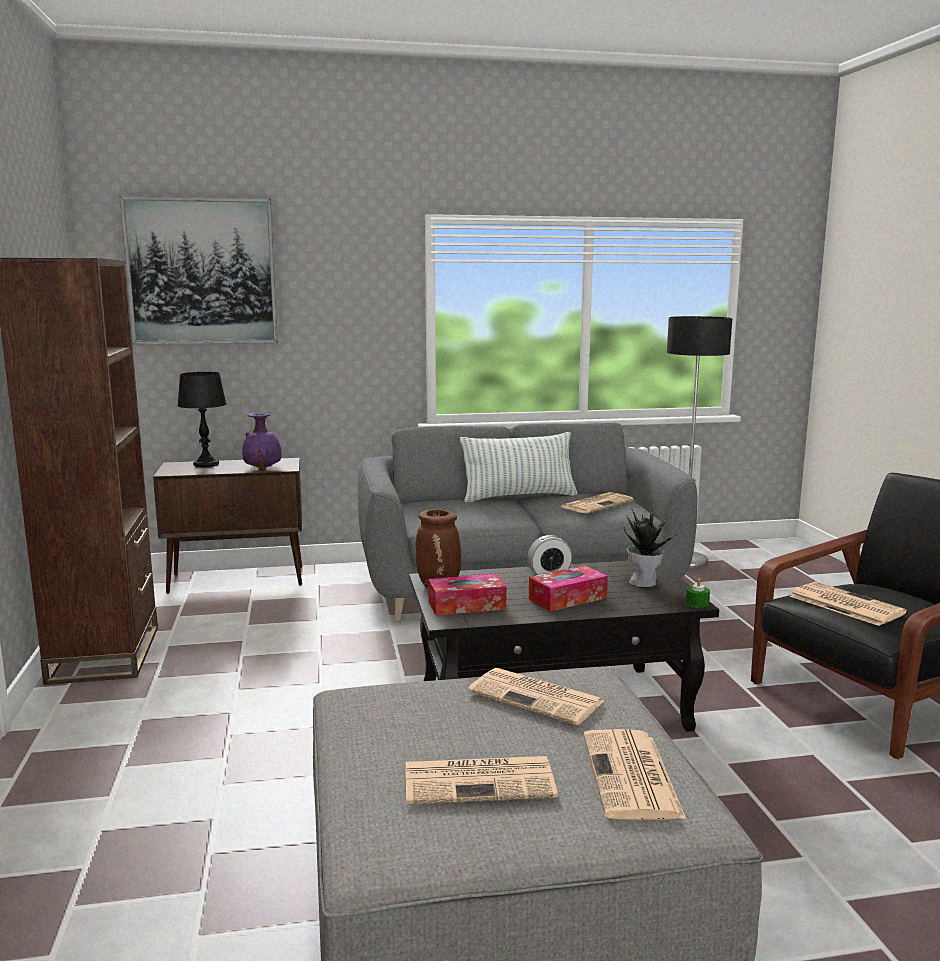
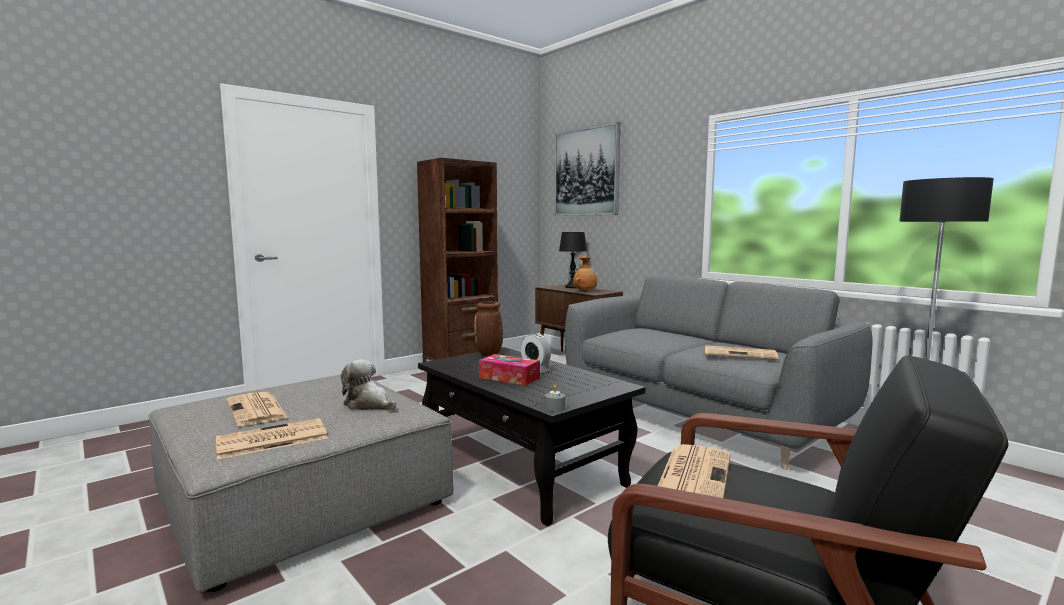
camera: 60 degrees right, 5 degrees down
purple vase [242,413,282,469] -> brown vase [573,256,597,292]
tissue box [428,574,507,616] -> none
pillow [460,432,578,502] -> none
newspaper [468,668,605,725] -> plush toy [341,359,396,410]
potted plant [624,508,679,587] -> none
green candle [686,578,710,608] -> grey candle [545,385,565,412]

